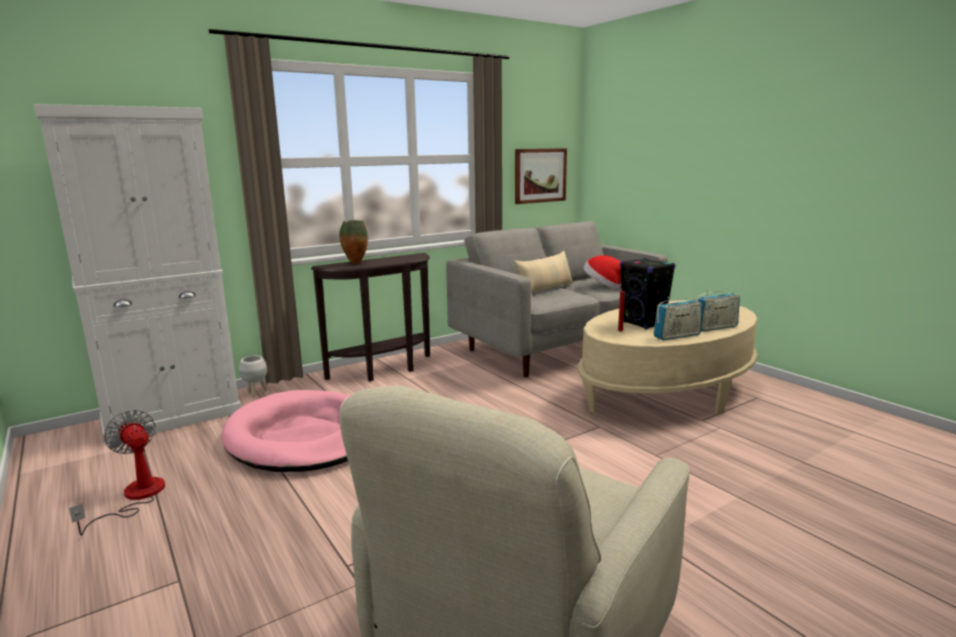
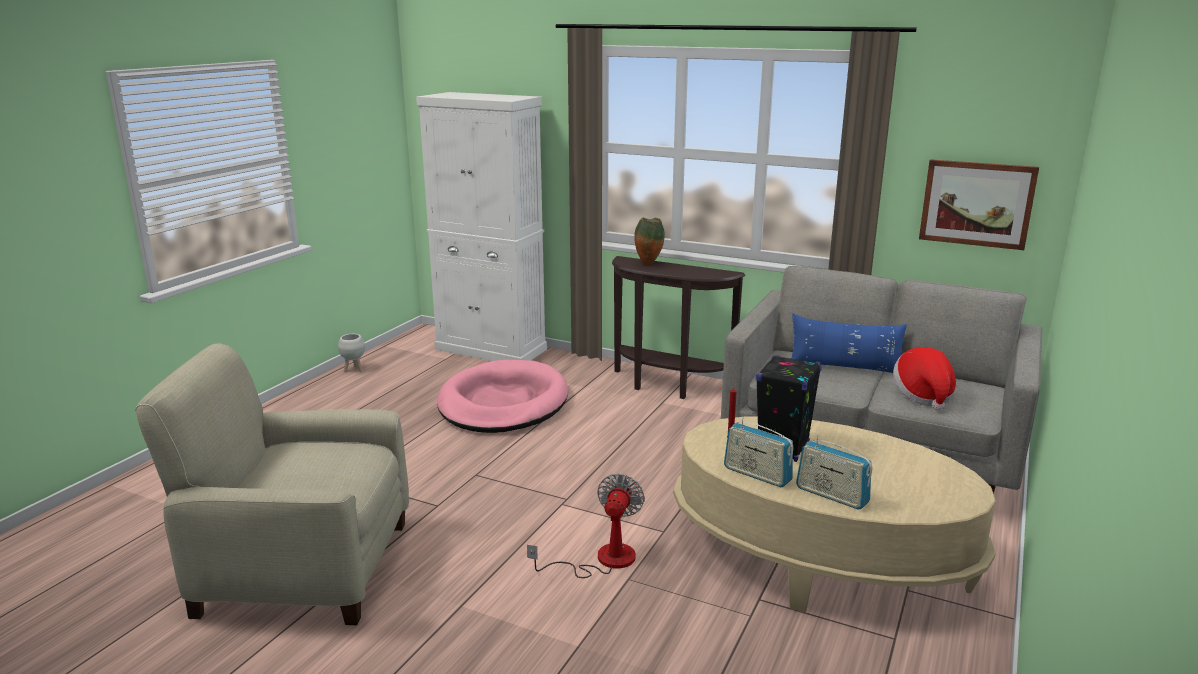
camera: 60 degrees right, 5 degrees up
fan [69,410,165,536] -> fan moved to [527,474,645,578]
white planter [239,356,267,397] -> white planter moved to [338,334,365,372]
beige pillow [514,251,574,294] -> blue pillow [791,314,907,373]

